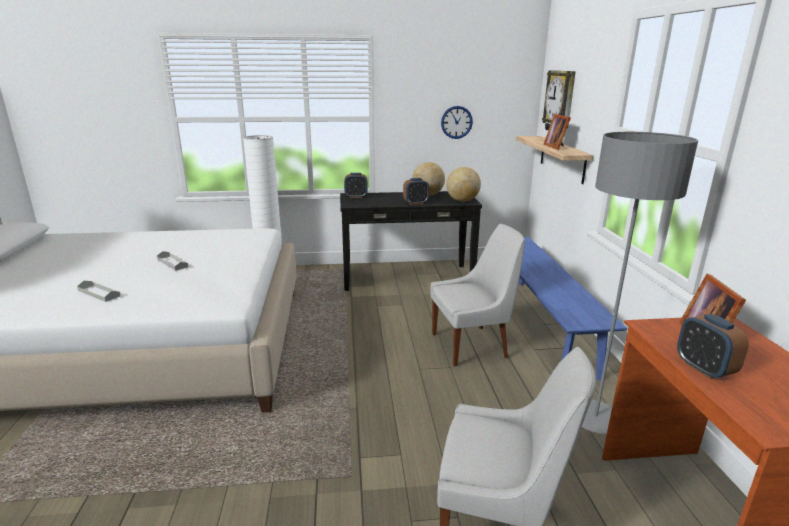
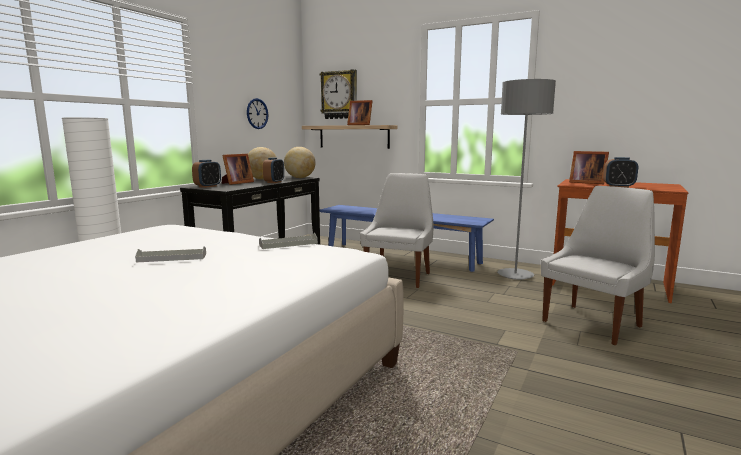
camera: 55 degrees left, 10 degrees down
grey tray [77,281,120,302] -> grey tray moved to [259,233,318,249]
none -> picture frame [222,154,254,185]

